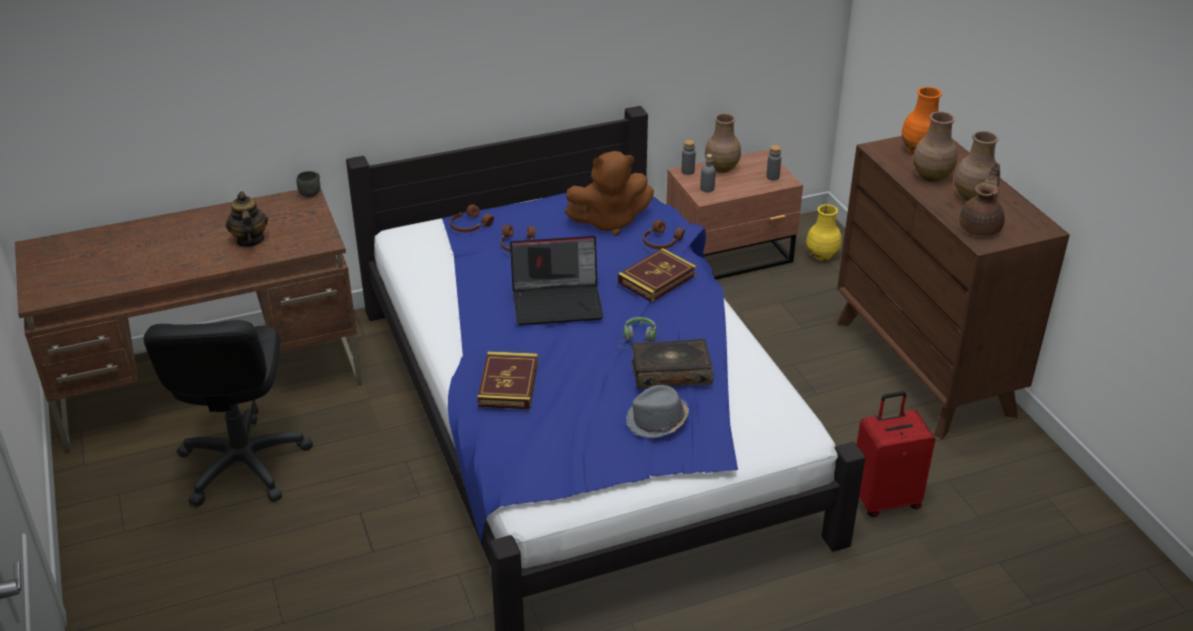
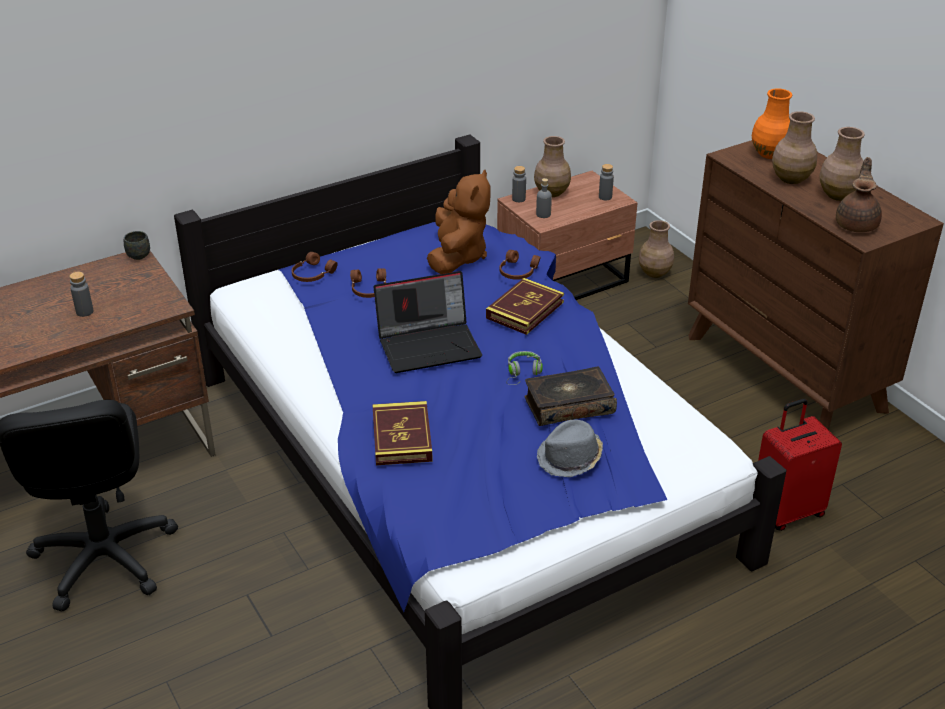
camera: 10 degrees left, 0 degrees up
teapot [226,191,268,247] -> grey bottle [69,272,94,317]
brown plush toy [565,151,654,236] -> brown plush toy turned 60 degrees counterclockwise [427,169,491,274]
yellow vase [806,204,842,261] -> brown vase [638,220,674,278]

